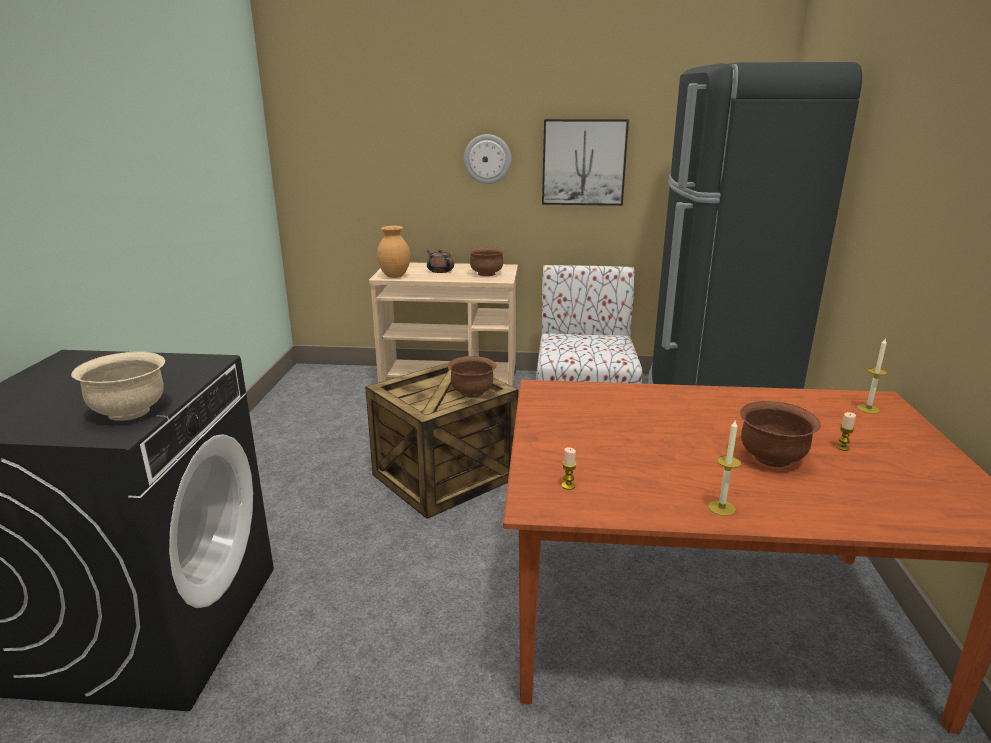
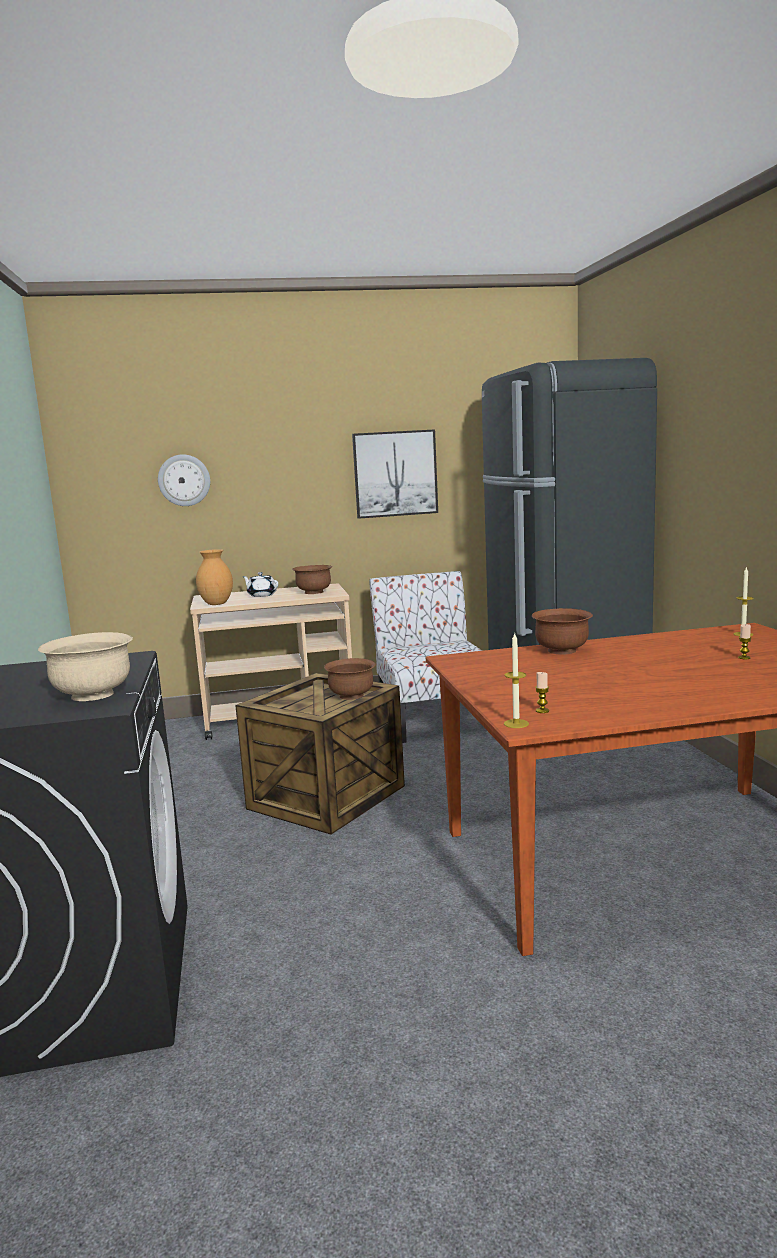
camera: 15 degrees left, 10 degrees down
brown teapot [427,249,454,273] -> white teapot [242,572,278,597]
wall clock [464,134,511,184] -> wall clock moved to [158,454,210,506]
candle [708,419,741,516] -> candle moved to [504,632,529,728]
brown bowl [740,401,821,467] -> brown bowl moved to [532,608,593,654]

